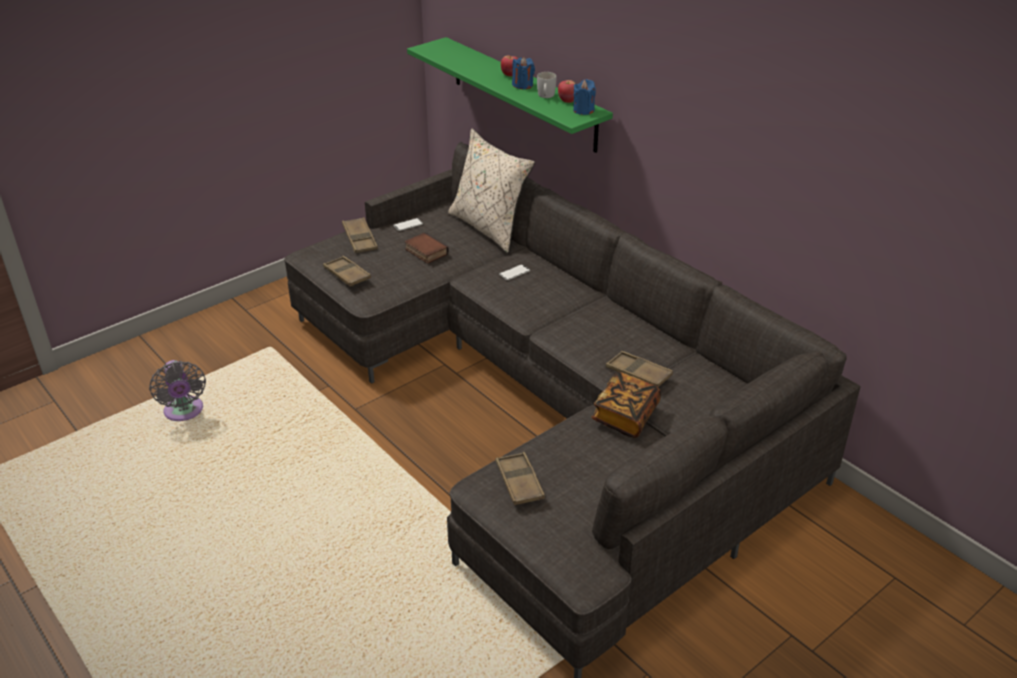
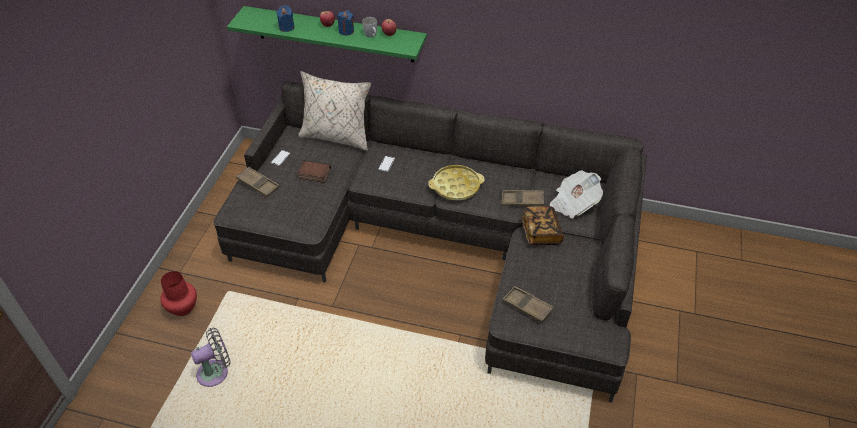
camera: 35 degrees left, 10 degrees up
grey fan [149,360,206,421] -> grey fan turned 60 degrees counterclockwise [191,328,231,387]
brown tray [323,256,371,287] -> none
blue candle [573,79,596,115] -> blue candle moved to [276,5,295,32]
none -> red vase [160,271,197,316]
none -> yellow tray [428,165,485,201]
none -> newspaper [549,170,603,219]

